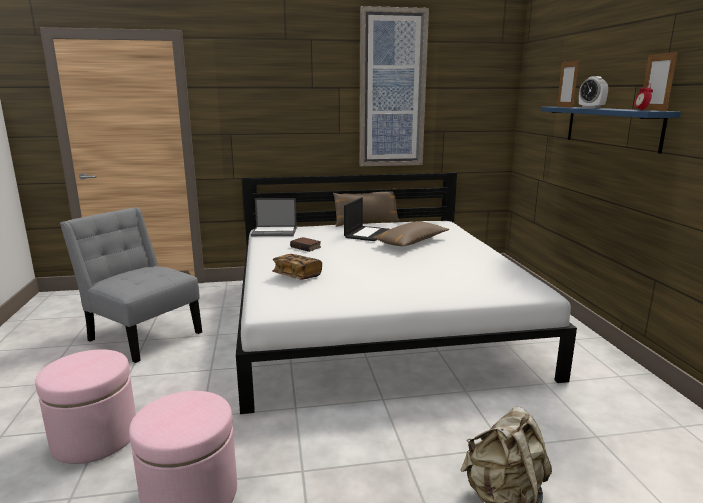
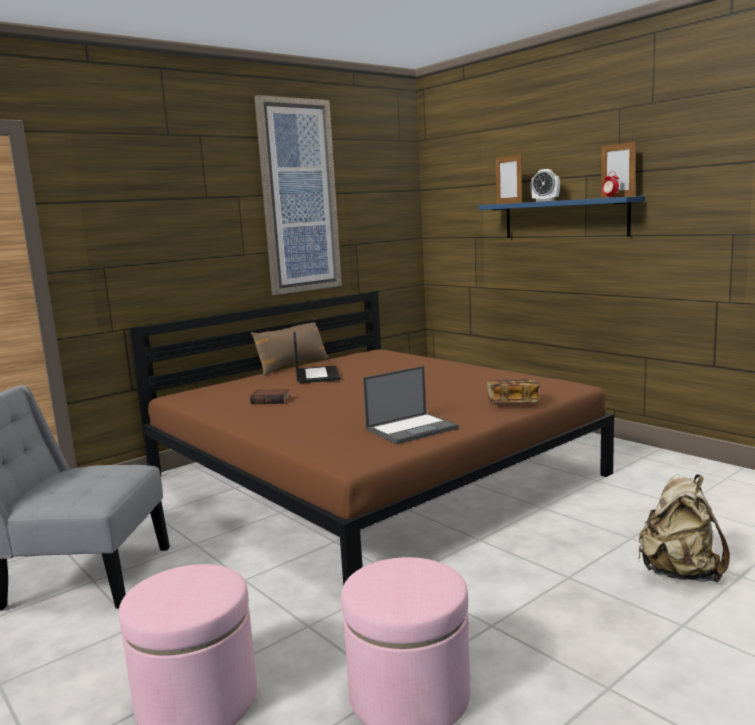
camera: 30 degrees left, 5 degrees down
white bed [236,172,577,414] -> brown bed [129,291,614,585]
laptop [251,199,297,236] -> laptop moved to [363,366,459,444]
book [273,254,322,280] -> book moved to [487,379,540,403]
brown pillow [372,221,449,246] -> none

